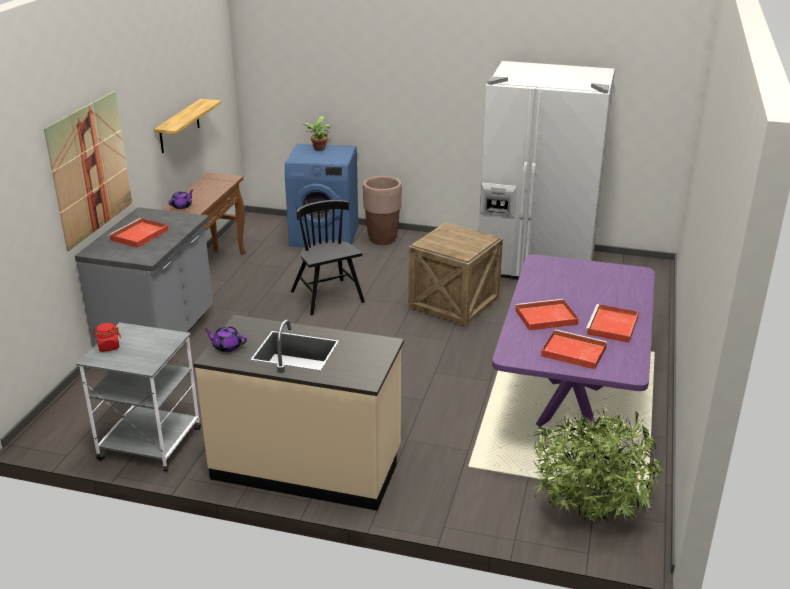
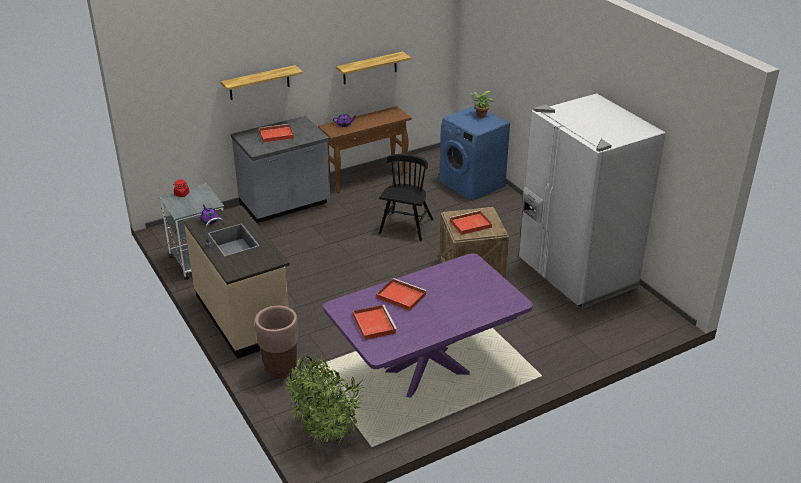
camera: 45 degrees right, 5 degrees up
picture [44,91,132,251] -> shelf [221,65,303,100]
brown planter [363,176,402,245] -> brown planter moved to [255,306,298,379]
red tray [586,304,639,343] -> red tray moved to [449,210,492,235]

